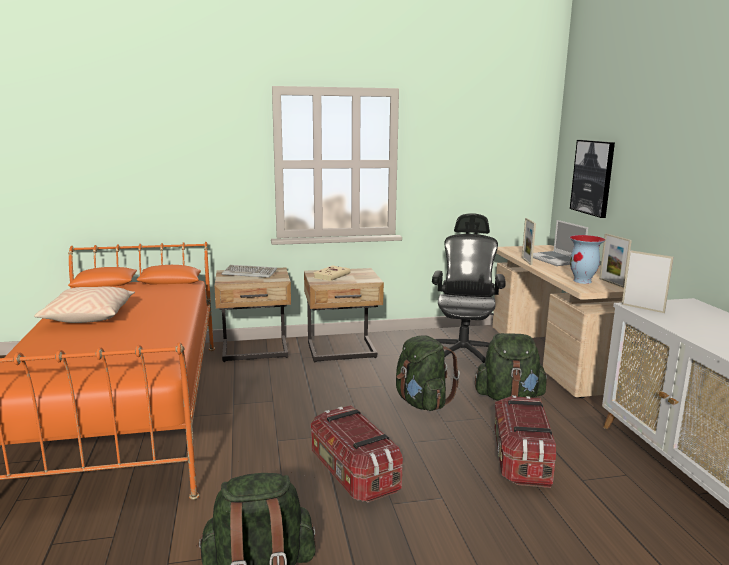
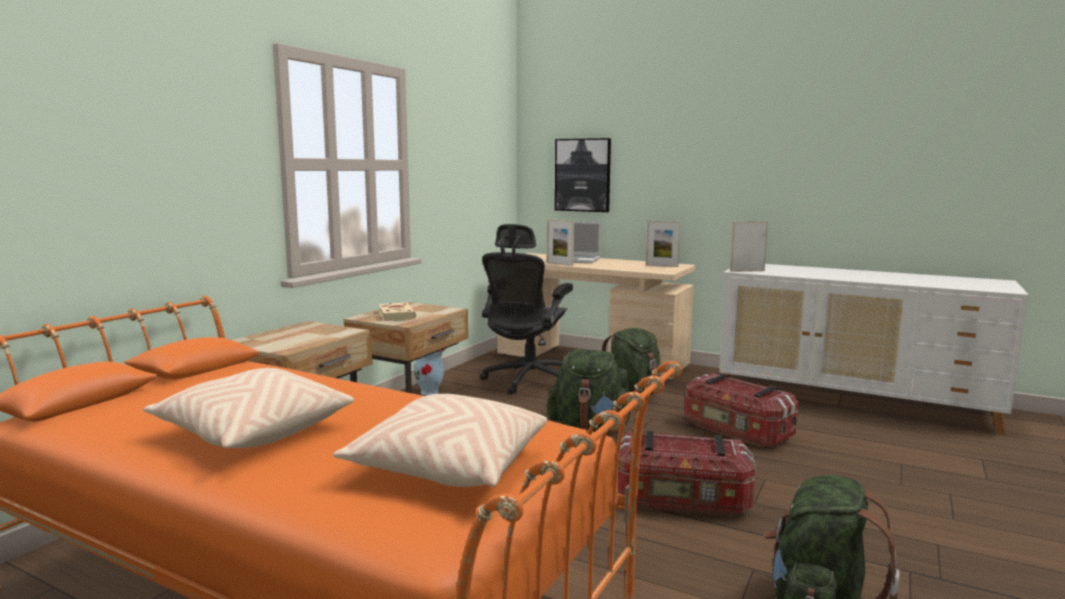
camera: 50 degrees left, 5 degrees down
keyboard [221,265,277,278] -> none
office chair [432,213,506,363] -> office chair turned 120 degrees counterclockwise [480,224,573,394]
vase [570,235,605,284] -> vase moved to [414,349,446,395]
none -> beige pillow [333,394,547,487]

